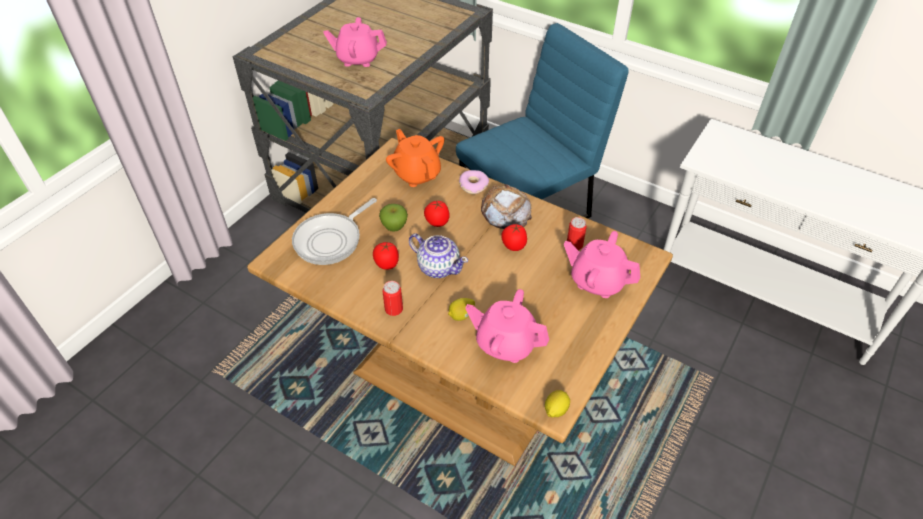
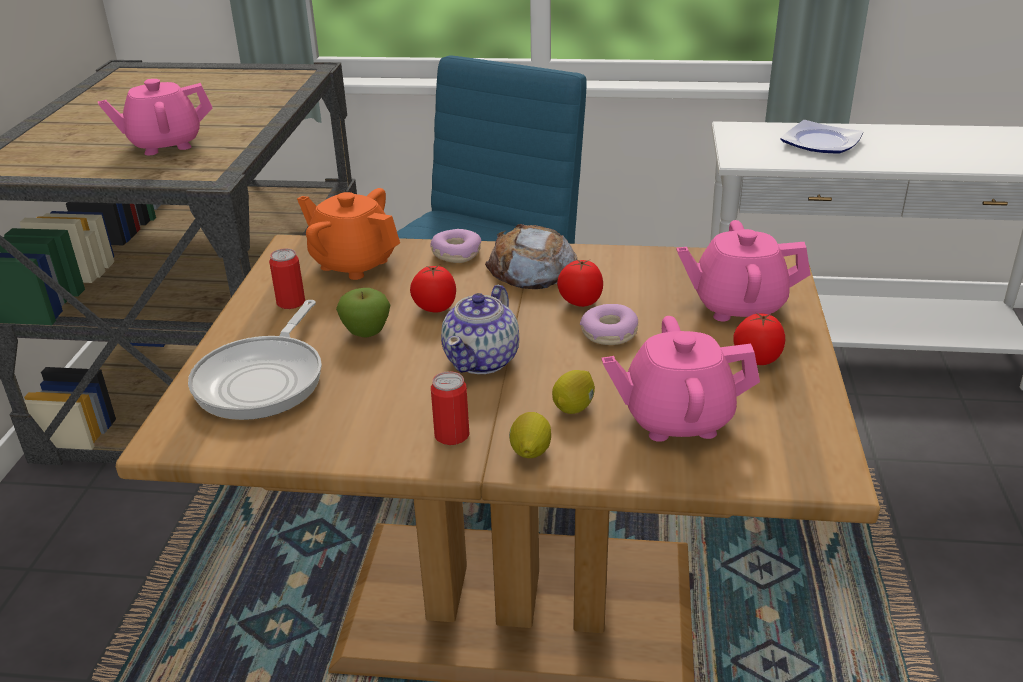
camera: 25 degrees left, 15 degrees down
tomato [373,242,399,270] -> tomato moved to [734,312,785,365]
teapot [409,233,468,278] -> teapot turned 105 degrees clockwise [441,285,519,374]
lemon [545,390,570,417] -> lemon moved to [509,412,551,458]
can [567,217,587,250] -> can moved to [269,248,305,309]
none -> donut [580,304,638,345]
none -> plate [780,120,863,154]

